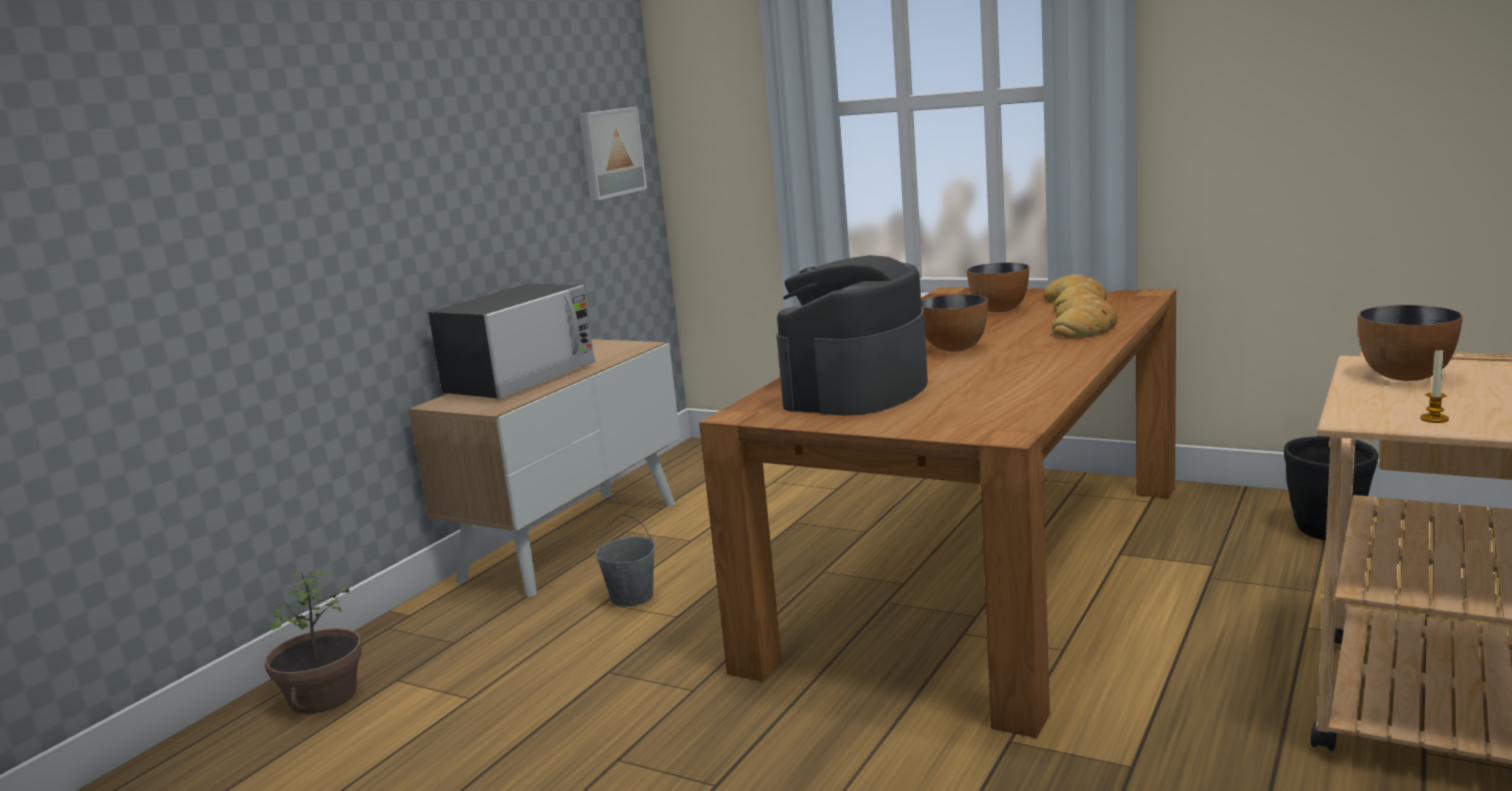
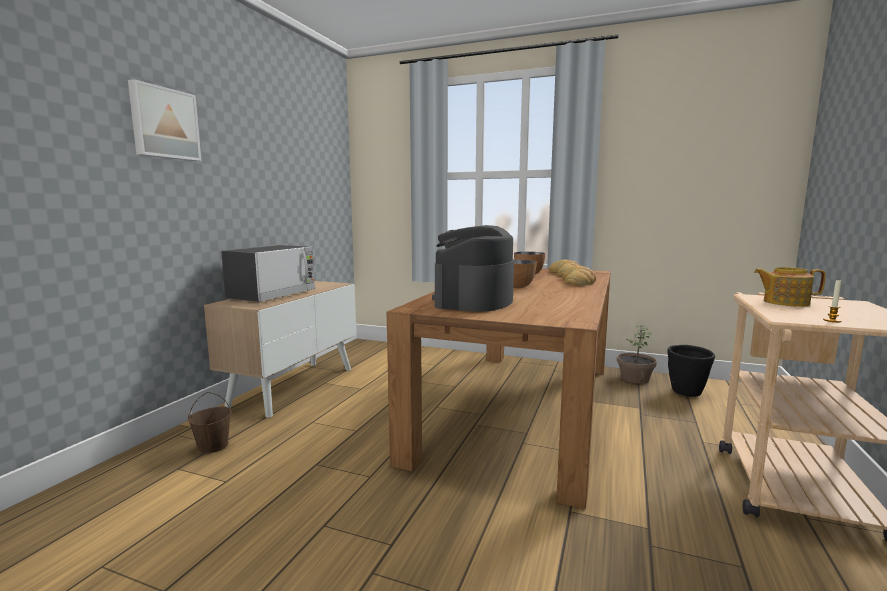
camera: 10 degrees left, 5 degrees down
potted plant [264,570,362,714] -> potted plant moved to [617,325,657,384]
picture [579,107,647,201] -> picture moved to [128,79,201,161]
grey bucket [595,514,655,607] -> none
bowl [1358,305,1463,381] -> teapot [754,267,826,307]
none -> brown bucket [188,392,232,453]

